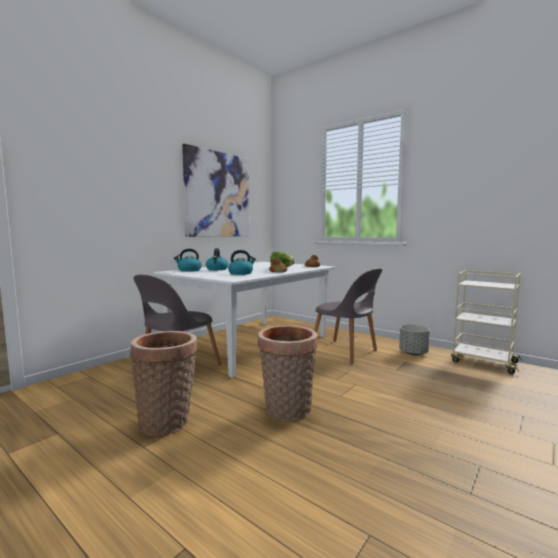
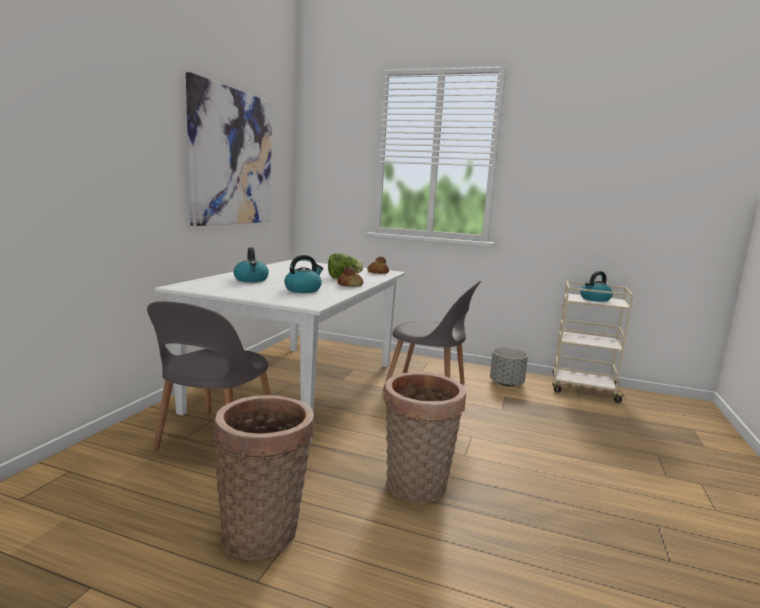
camera: 20 degrees left, 5 degrees up
kettle [174,249,201,272] -> kettle moved to [580,271,613,302]

